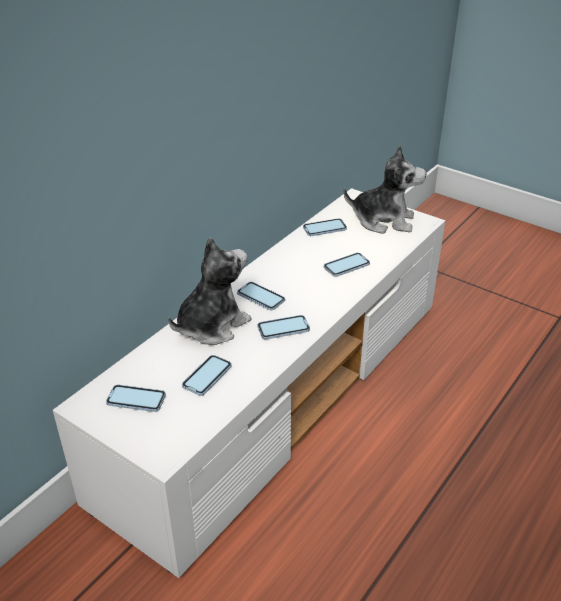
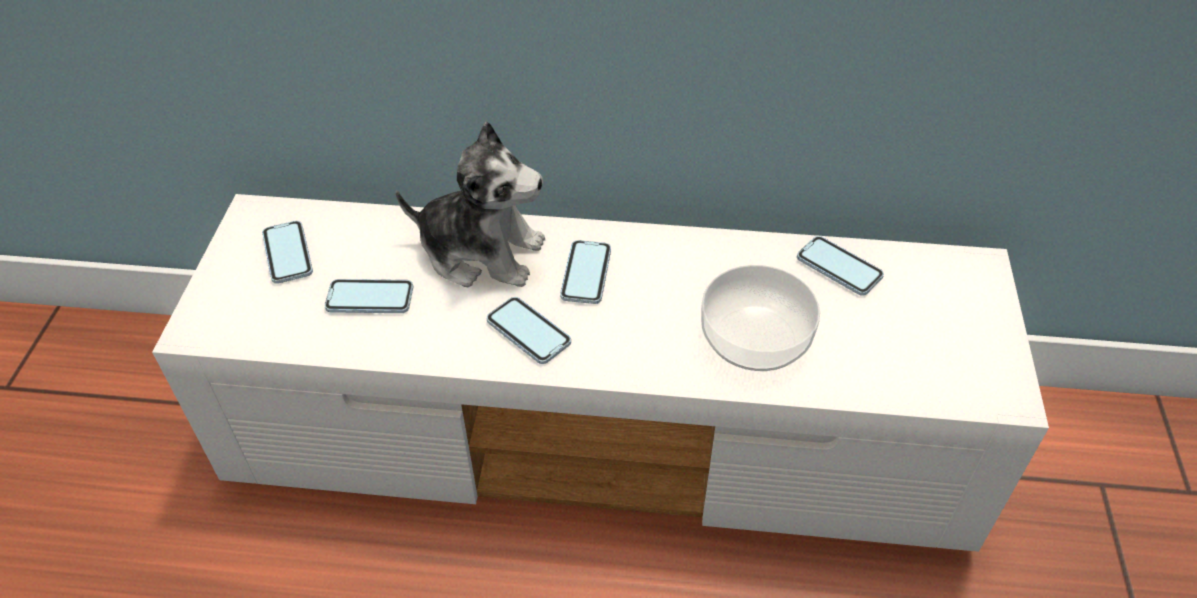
camera: 60 degrees right, 10 degrees up
phone [324,253,370,277] -> bowl [701,265,820,371]
plush toy [343,145,426,234] -> none

